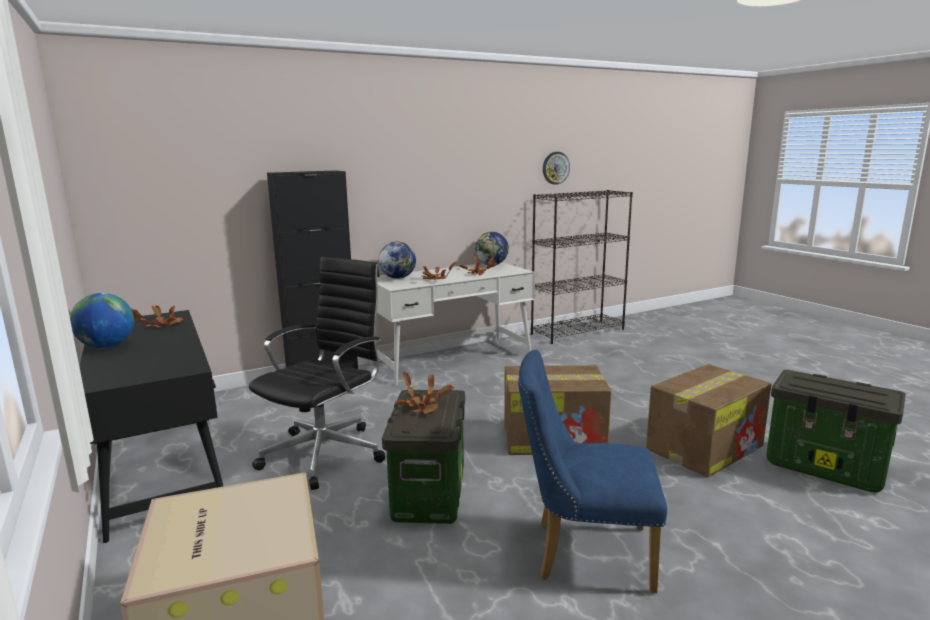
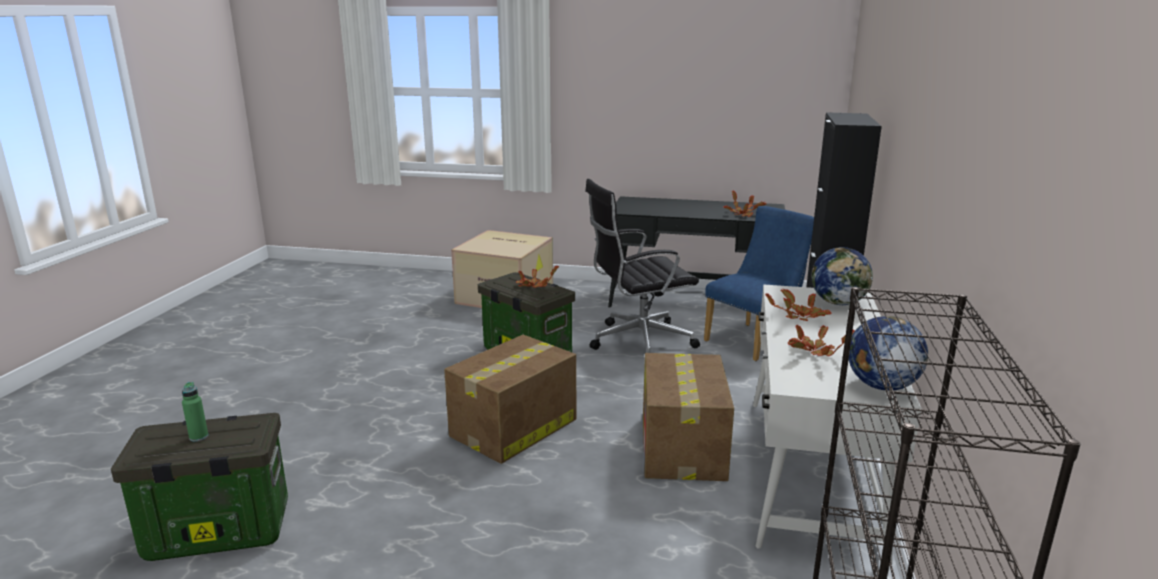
camera: 130 degrees right, 5 degrees up
globe [70,293,134,348] -> none
black office chair [249,257,385,490] -> black office chair turned 90 degrees clockwise [585,179,700,353]
blue chair [518,350,667,594] -> blue chair moved to [704,206,814,361]
wall clock [543,152,570,185] -> none
cardboard box [646,364,771,478] -> cardboard box moved to [643,353,734,481]
none -> green bottle [182,382,208,441]

